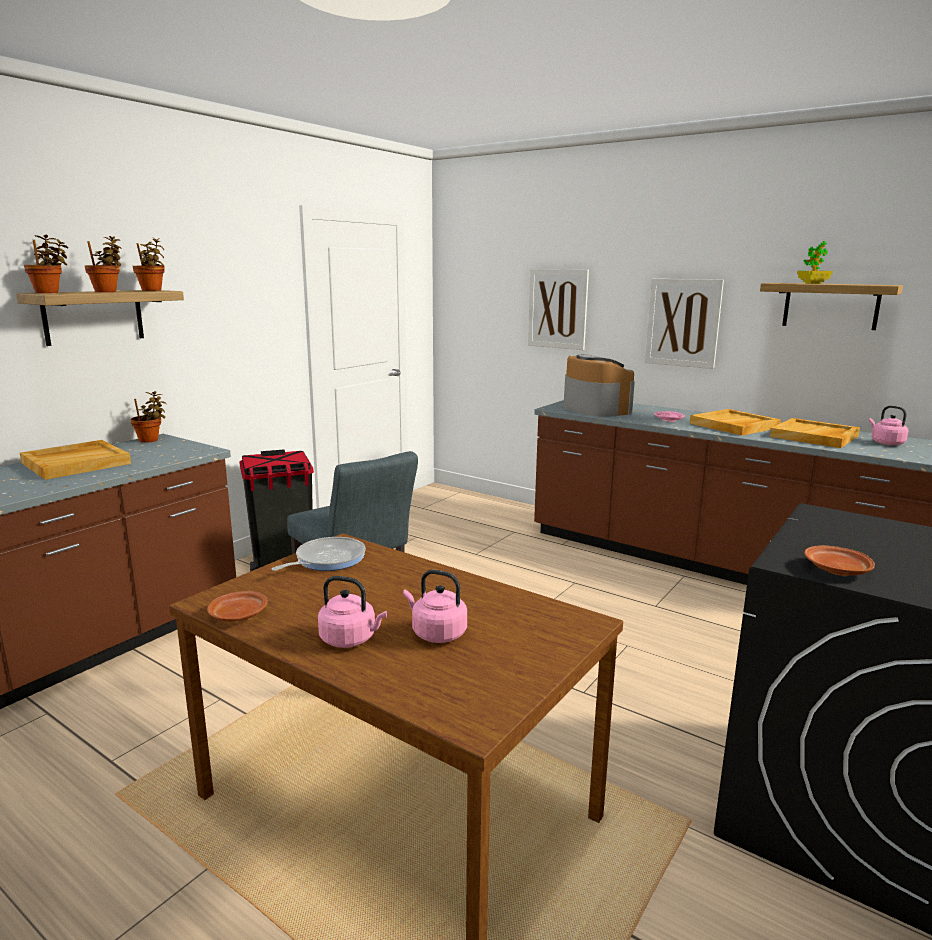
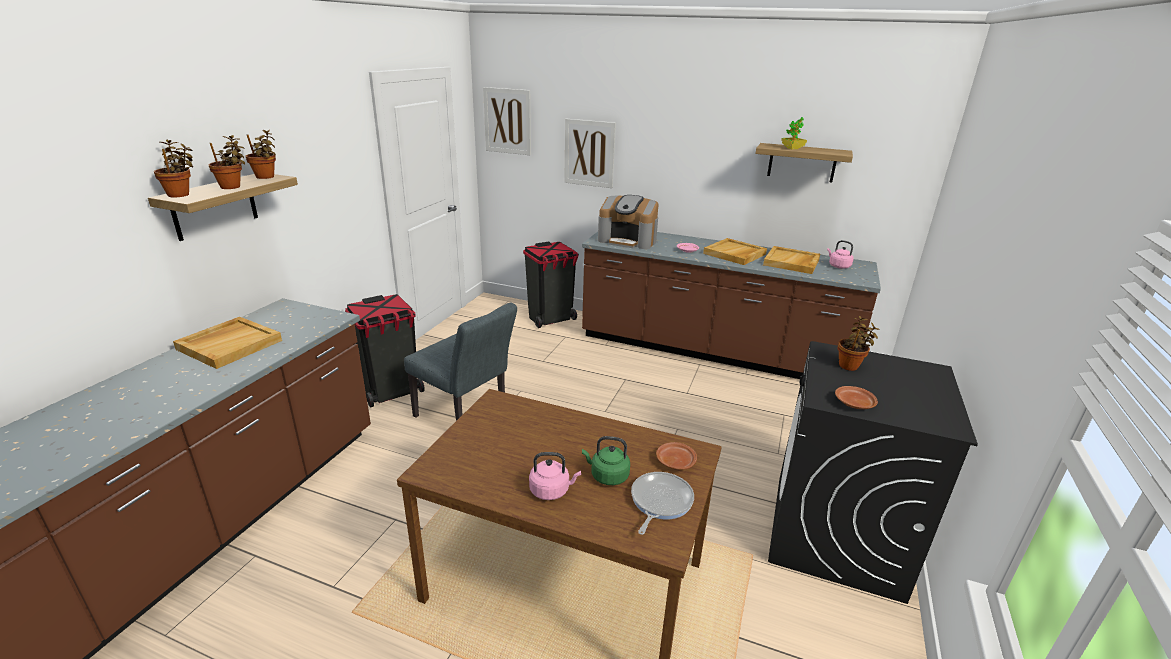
camera: 15 degrees left, 10 degrees up
potted plant [131,391,166,443] -> potted plant moved to [837,316,880,371]
brown plate [207,591,268,622] -> brown plate moved to [656,442,697,470]
frying pan [271,537,366,571] -> frying pan moved to [631,472,694,535]
pink kettle [403,570,467,643] -> green kettle [582,436,630,485]
coffee machine [563,355,635,417] -> coffee machine turned 150 degrees clockwise [598,195,659,249]
picture [645,279,724,369] -> picture moved to [483,87,531,155]
none -> black trash can [523,241,579,328]

